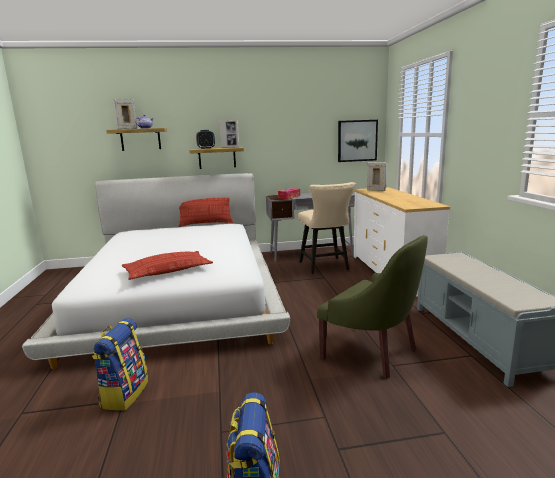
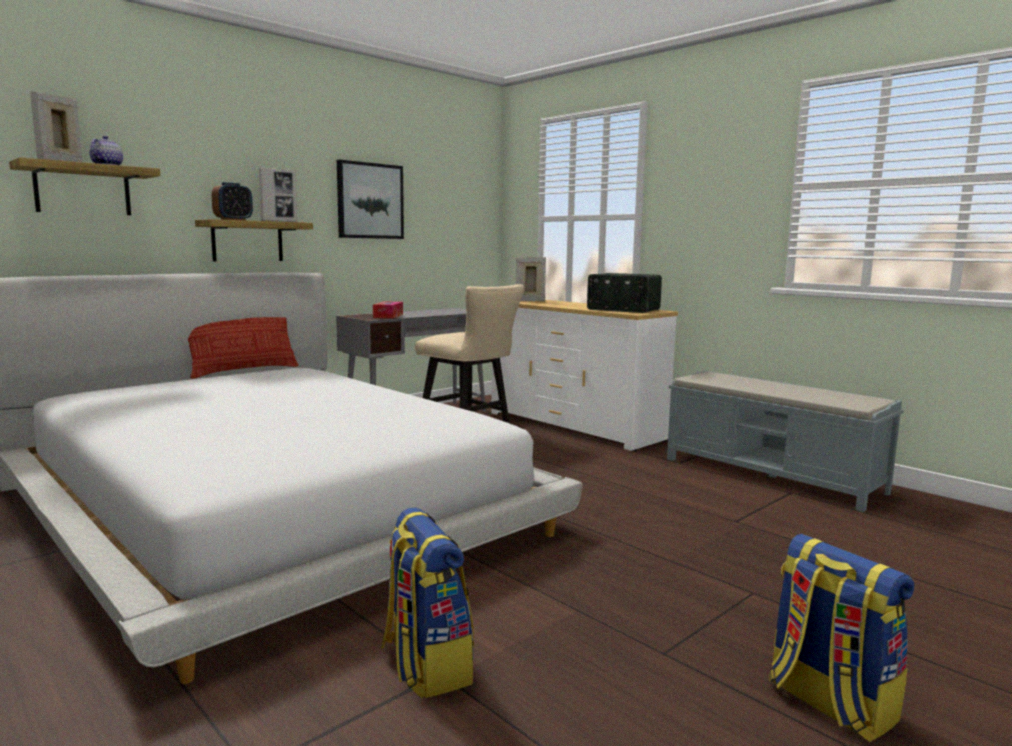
camera: 35 degrees left, 5 degrees down
pillow [122,251,213,280] -> none
green armchair [317,235,428,379] -> none
picture [338,120,378,162] -> picture moved to [337,160,404,239]
none -> radio [587,273,662,313]

